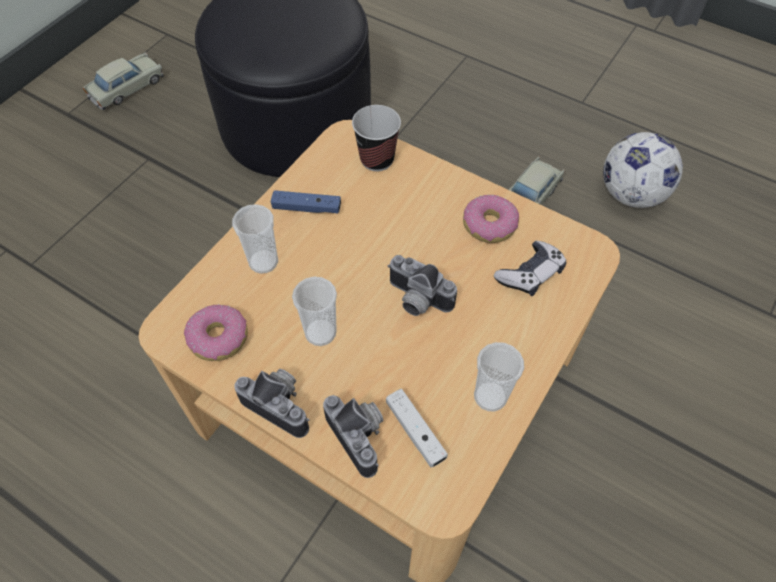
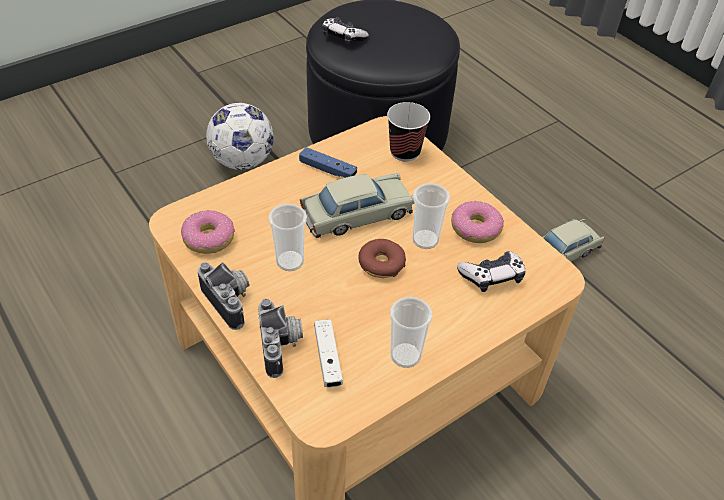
camera: 20 degrees right, 10 degrees down
beige toy car [83,52,164,110] -> beige toy car moved to [300,173,414,238]
cup [232,204,278,274] -> cup moved to [412,183,450,249]
camera [387,255,457,316] -> donut [358,239,406,278]
football [603,132,683,208] -> football moved to [206,103,274,170]
none -> game controller [322,18,369,45]

